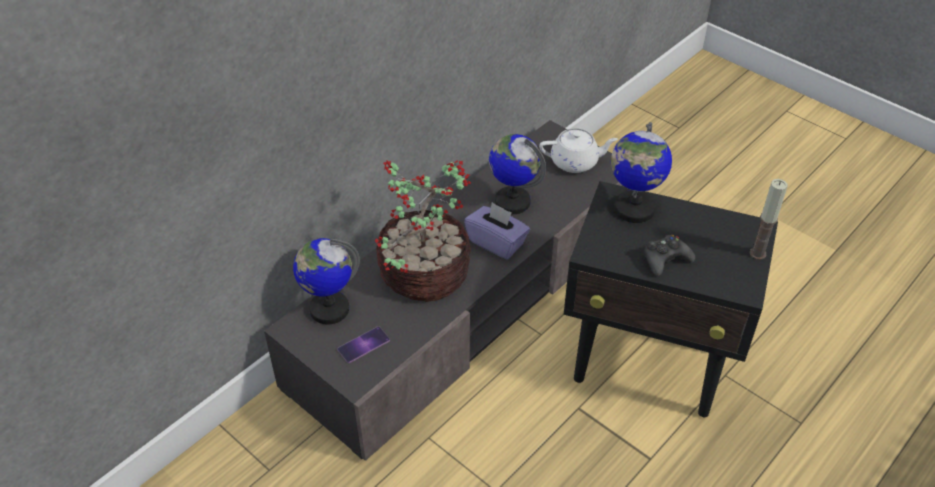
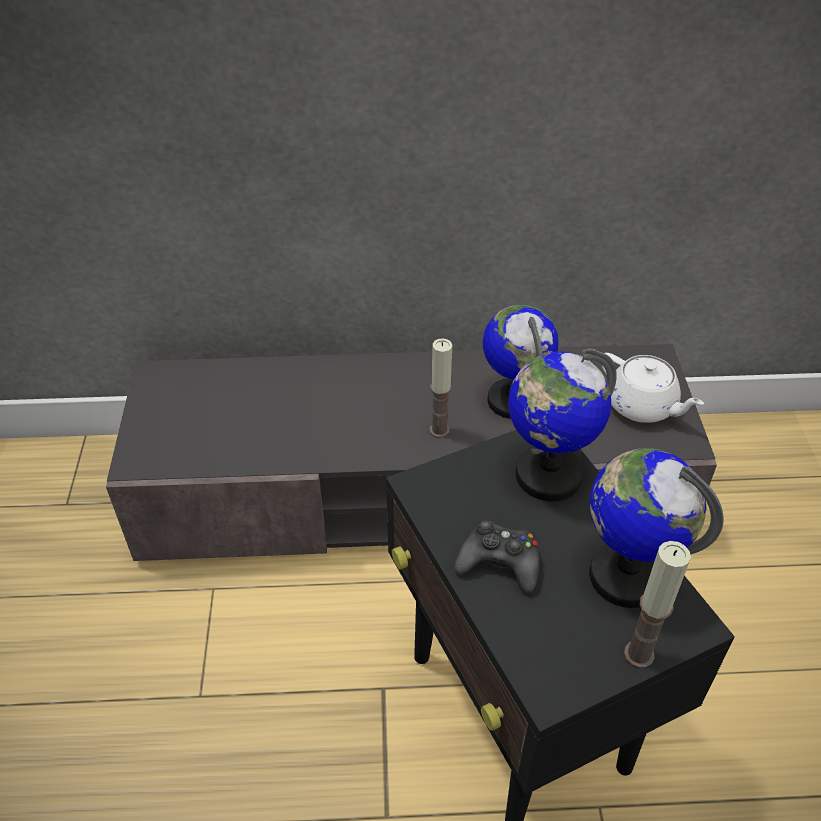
camera: 45 degrees right, 0 degrees up
globe [293,238,360,325] -> globe moved to [589,448,724,608]
phone [337,326,390,363] -> none
potted plant [375,160,471,302] -> none
purple tissue box [464,202,530,259] -> candle [430,339,452,438]

